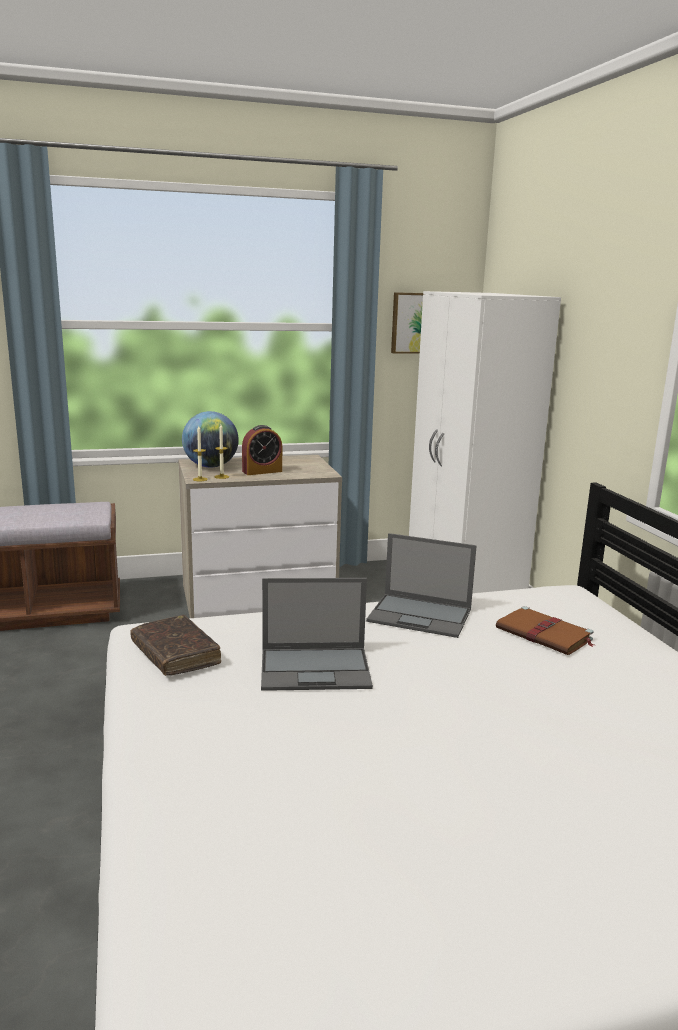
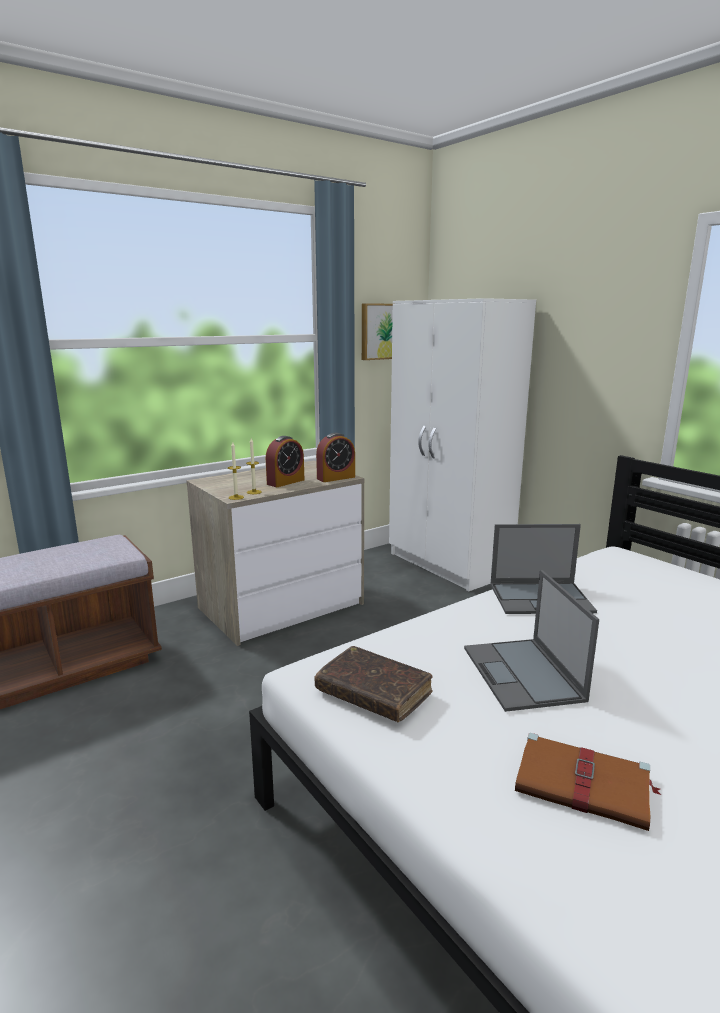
camera: 20 degrees left, 0 degrees up
globe [182,411,239,468] -> none
laptop [261,578,373,691] -> laptop turned 105 degrees clockwise [464,570,599,712]
brown book [496,606,594,655] -> brown book moved to [515,733,661,831]
none -> alarm clock [316,433,355,482]

